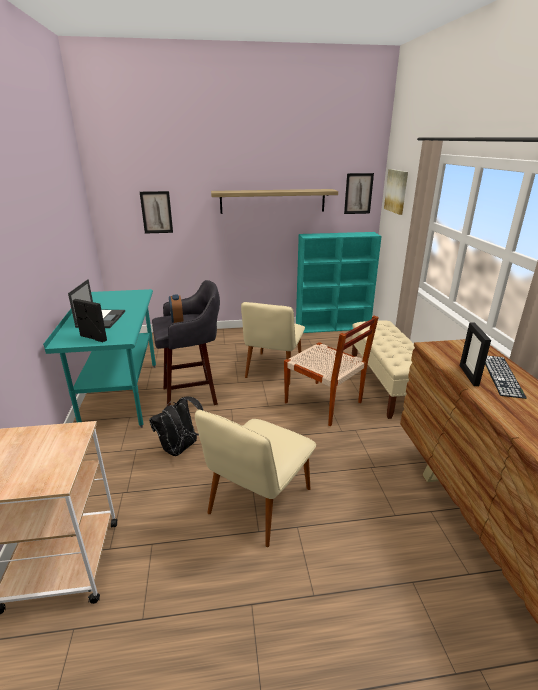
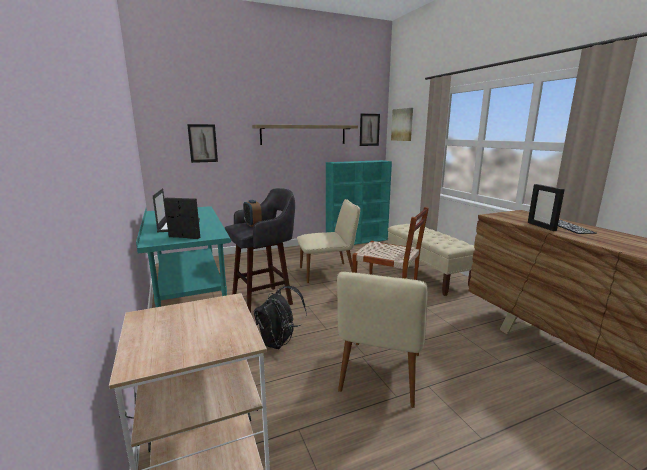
camera: 15 degrees left, 10 degrees down
beige chair [241,302,305,385] -> beige chair turned 105 degrees counterclockwise [297,199,360,283]

